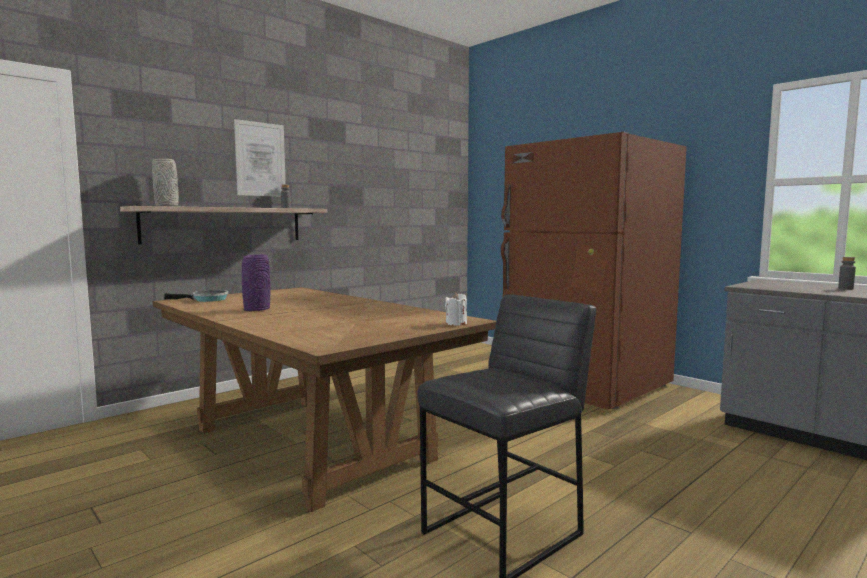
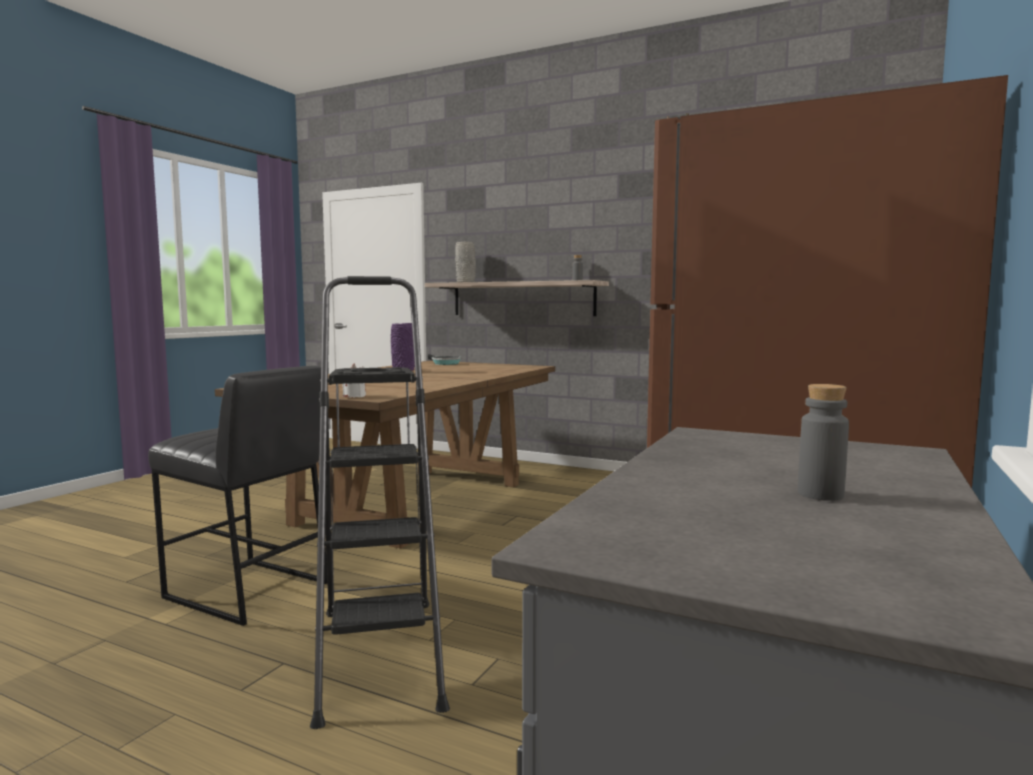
camera: 70 degrees right, 0 degrees up
picture [234,119,286,197] -> none
none -> step ladder [310,276,450,729]

